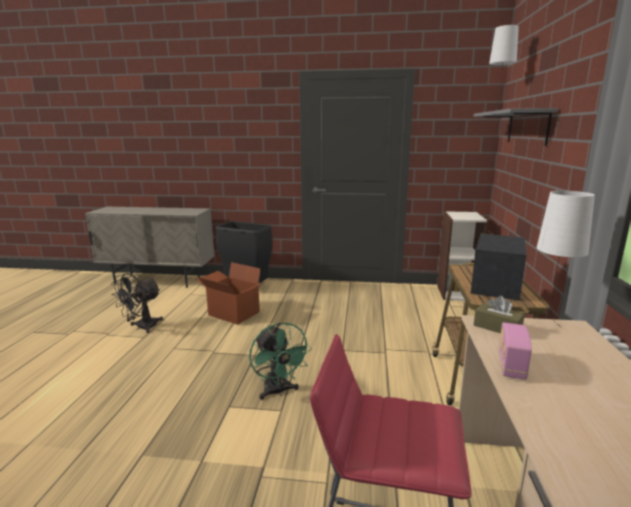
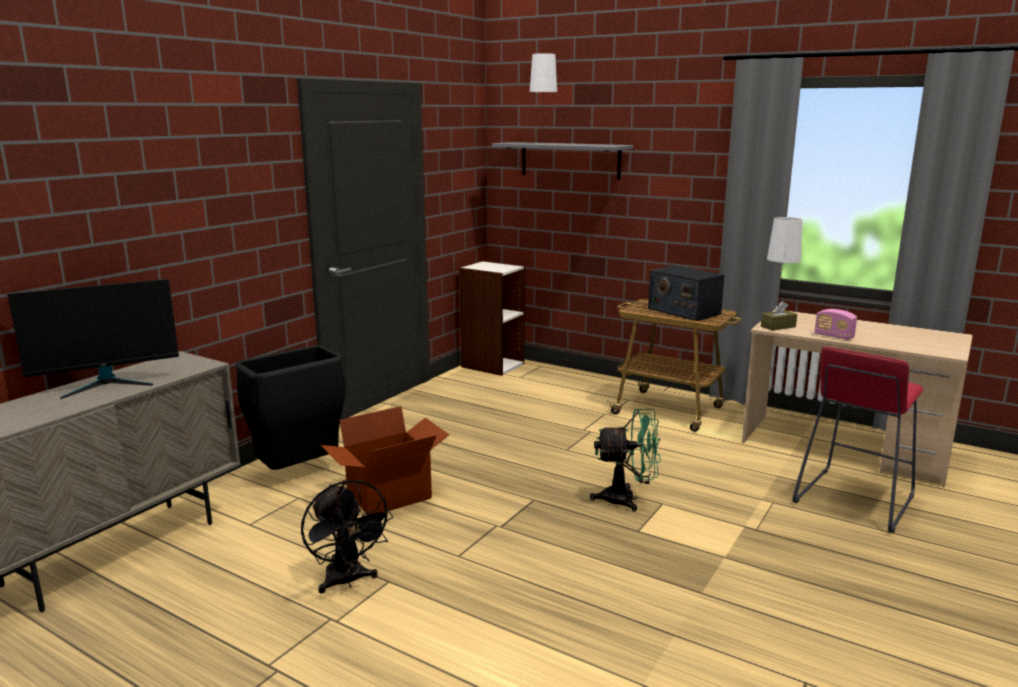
camera: 65 degrees left, 0 degrees up
none -> monitor [7,279,179,399]

